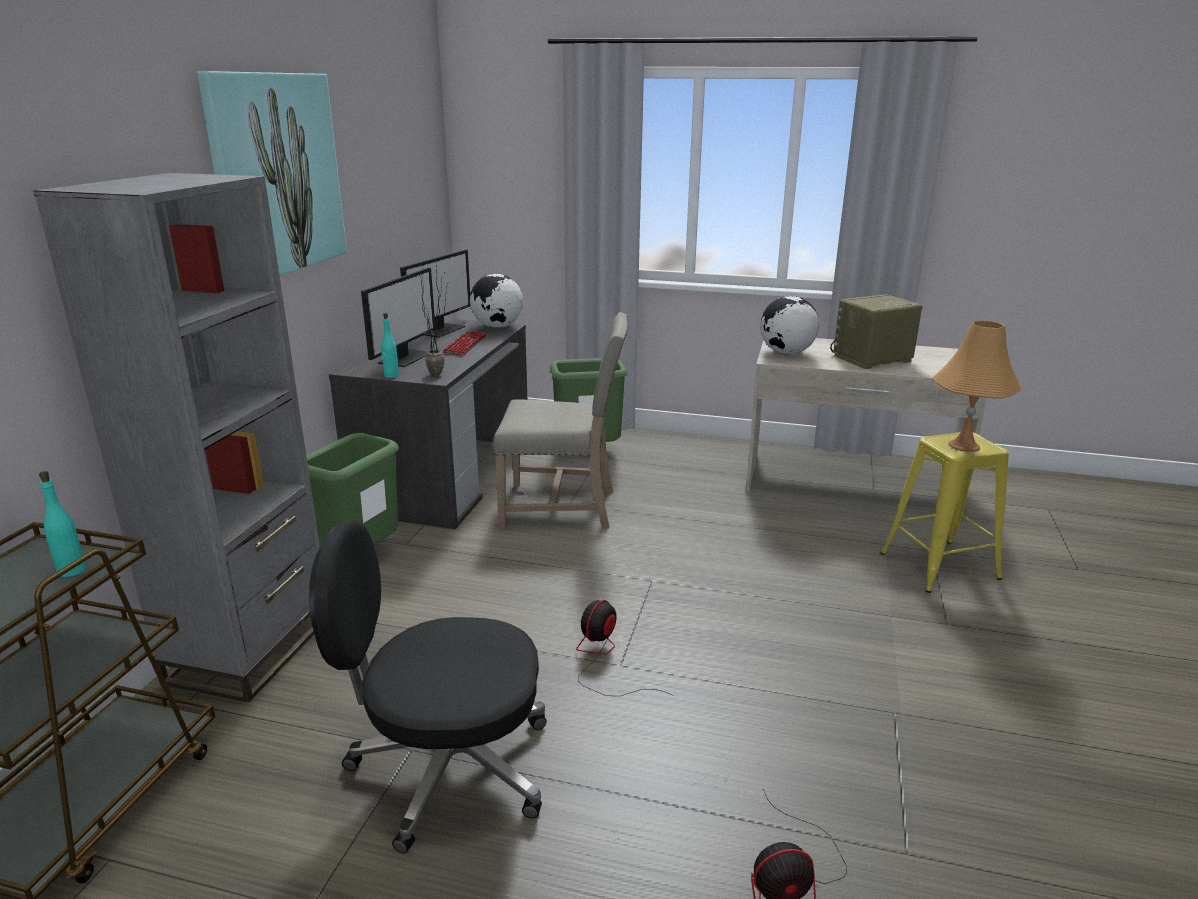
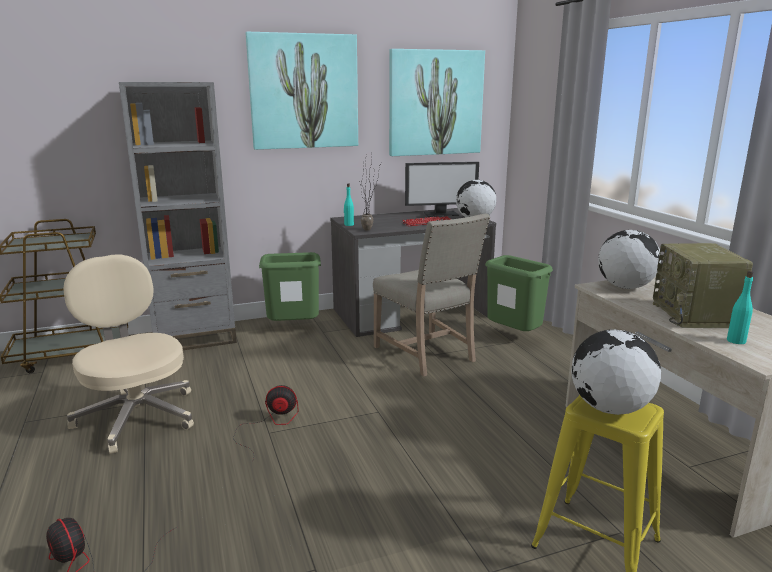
camera: 55 degrees right, 5 degrees down
turquoise bottle [39,471,86,577] -> turquoise bottle moved to [727,271,753,344]
black office chair [309,521,547,853] -> beige office chair [63,255,194,454]
monitor [361,267,436,367] -> none
radio [830,294,922,369] -> radio turned 120 degrees counterclockwise [653,243,753,328]
orange table lamp [932,320,1023,452] -> globe [571,329,661,415]
none -> picture [389,49,485,156]

